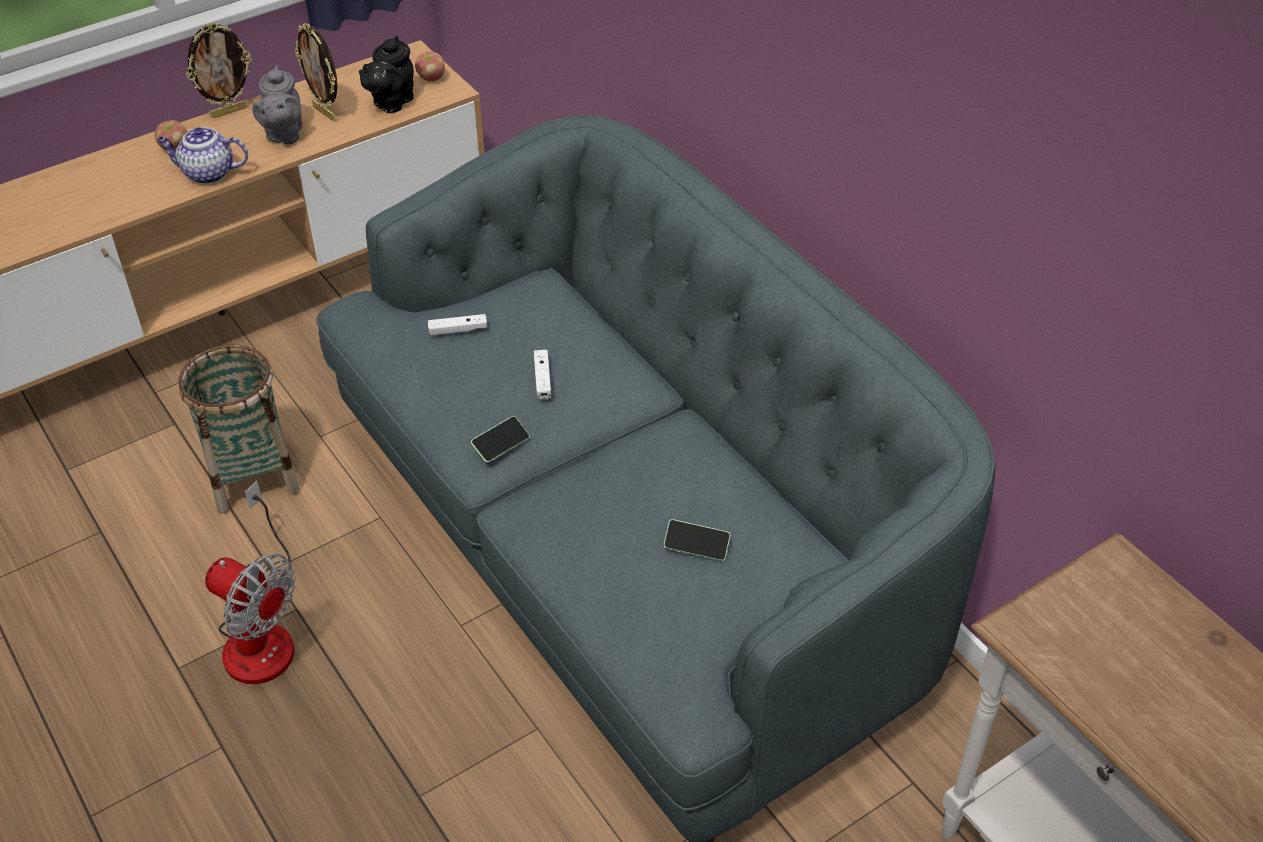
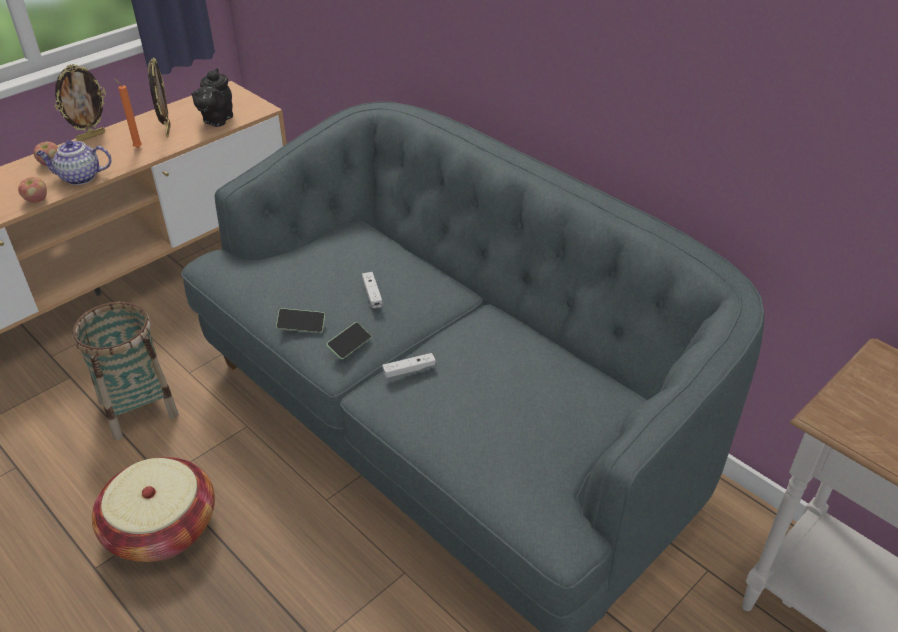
camera: 10 degrees left, 5 degrees down
fan [205,481,296,684] -> basket [92,457,215,562]
grey teapot [252,65,303,145] -> orange candle [114,78,142,148]
picture frame [295,23,337,121] -> picture frame turned 135 degrees counterclockwise [148,57,171,137]
apple [415,52,445,81] -> apple moved to [18,177,47,203]
white game controller [428,314,487,336] -> white game controller moved to [382,353,436,378]
phone [664,519,731,561] -> phone moved to [276,308,325,333]

